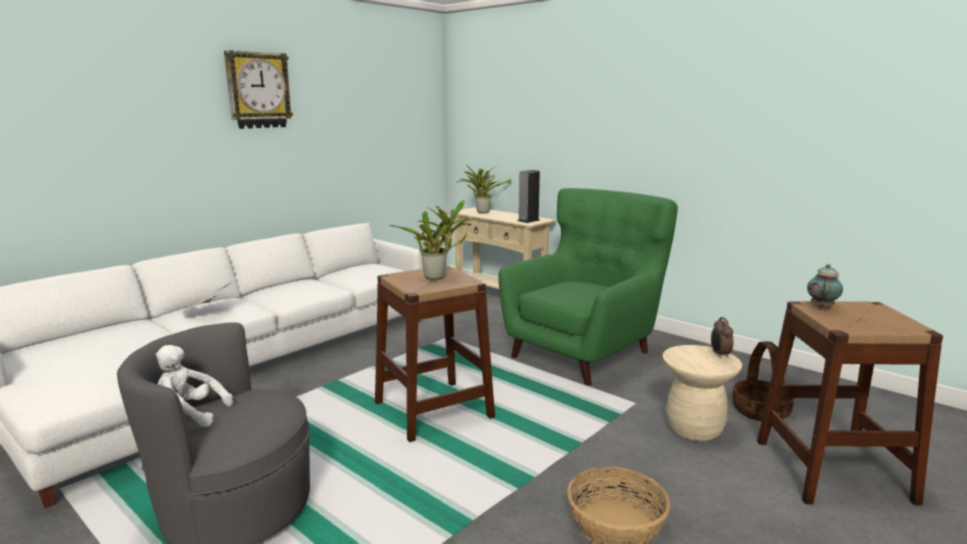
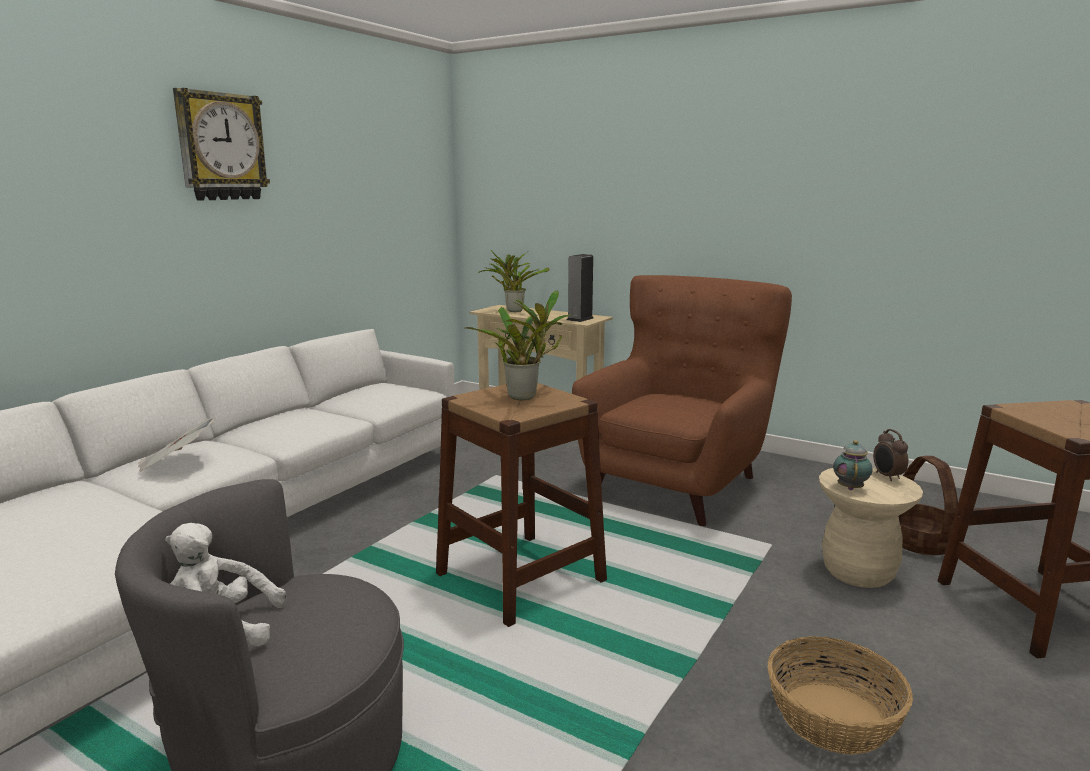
camera: 10 degrees left, 0 degrees up
green armchair [498,188,678,386] -> brown armchair [572,275,792,526]
teapot [807,264,843,308] -> teapot moved to [833,440,872,490]

